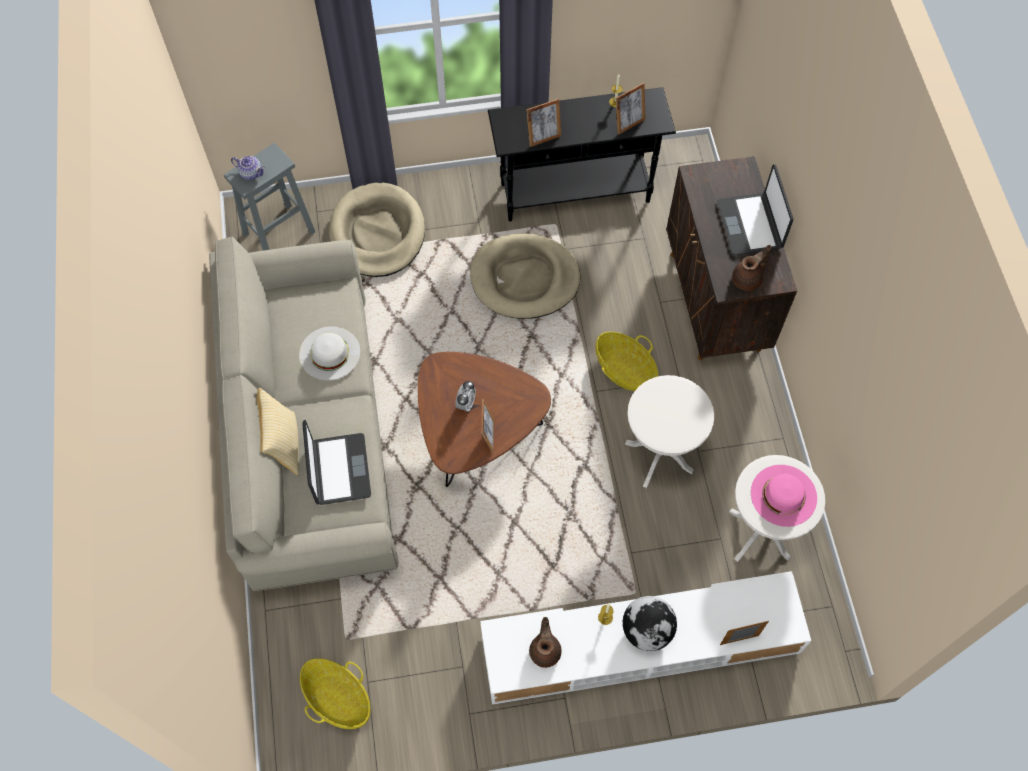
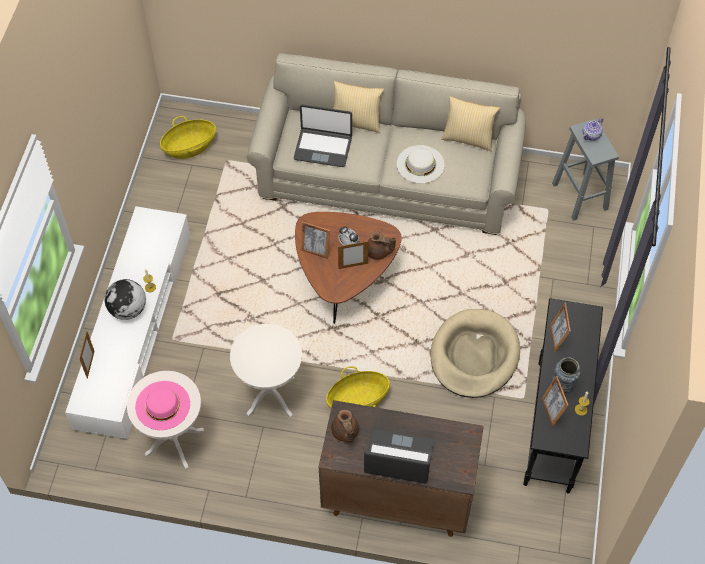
camera: 110 degrees right, 5 degrees down
beige dog bed [329,183,425,277] -> none
brown teapot [529,617,561,668] -> brown teapot moved to [368,231,396,260]
none -> picture frame [338,241,369,269]
none -> pillow [441,96,500,152]
none -> vase [552,357,581,393]

